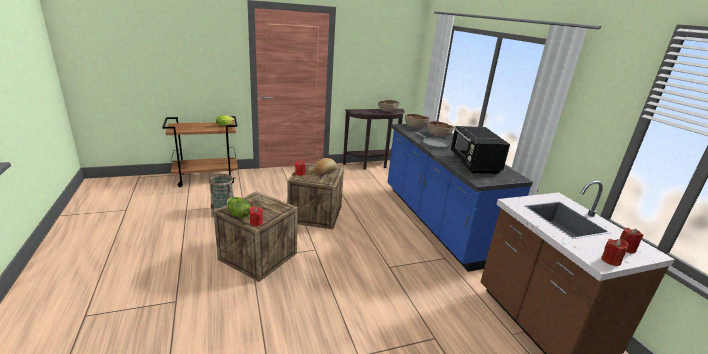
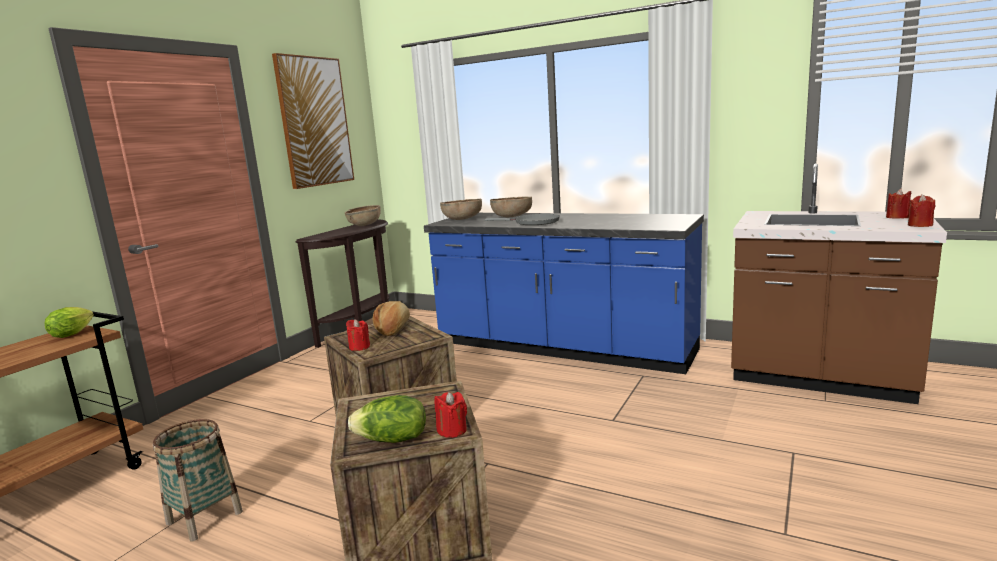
camera: 40 degrees left, 10 degrees down
black microwave [450,126,510,174] -> none
none -> picture [272,53,354,189]

